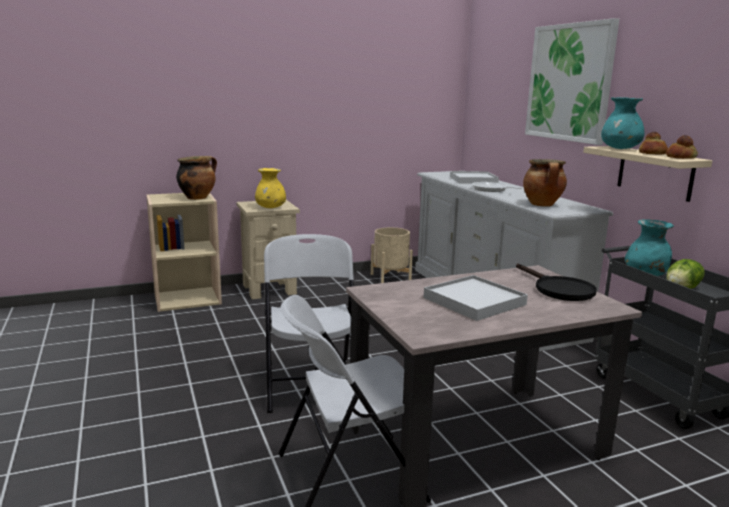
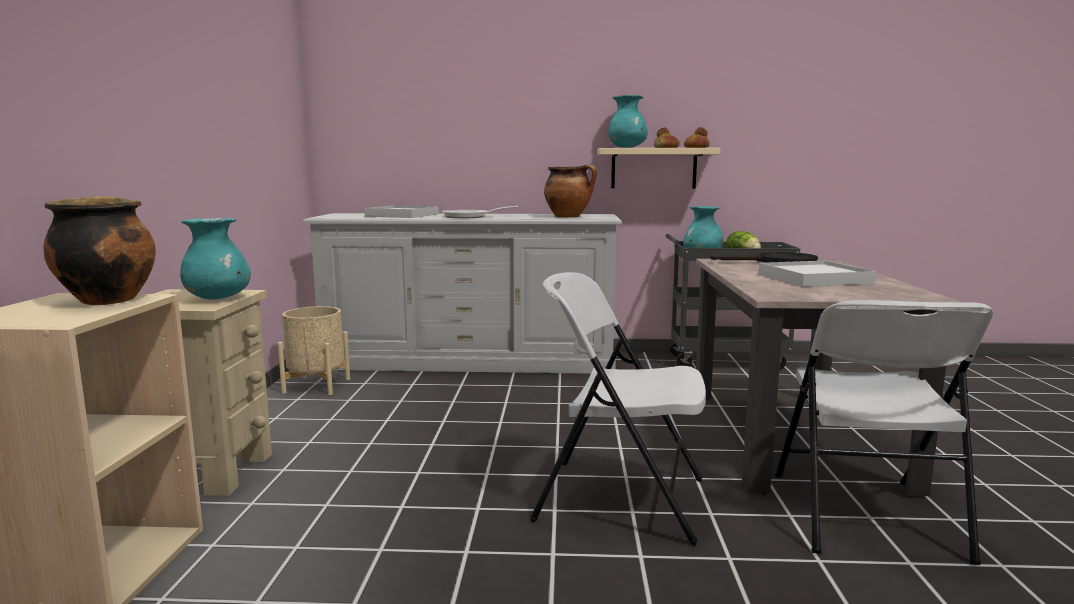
camera: 65 degrees left, 5 degrees down
yellow vase [255,168,286,208] -> turquoise vase [180,218,251,300]
picture [525,18,619,145] -> none

